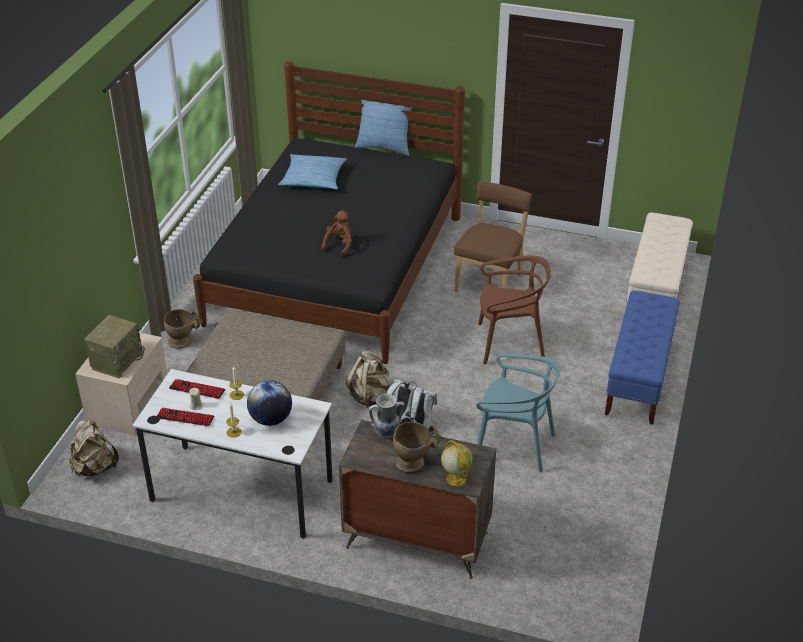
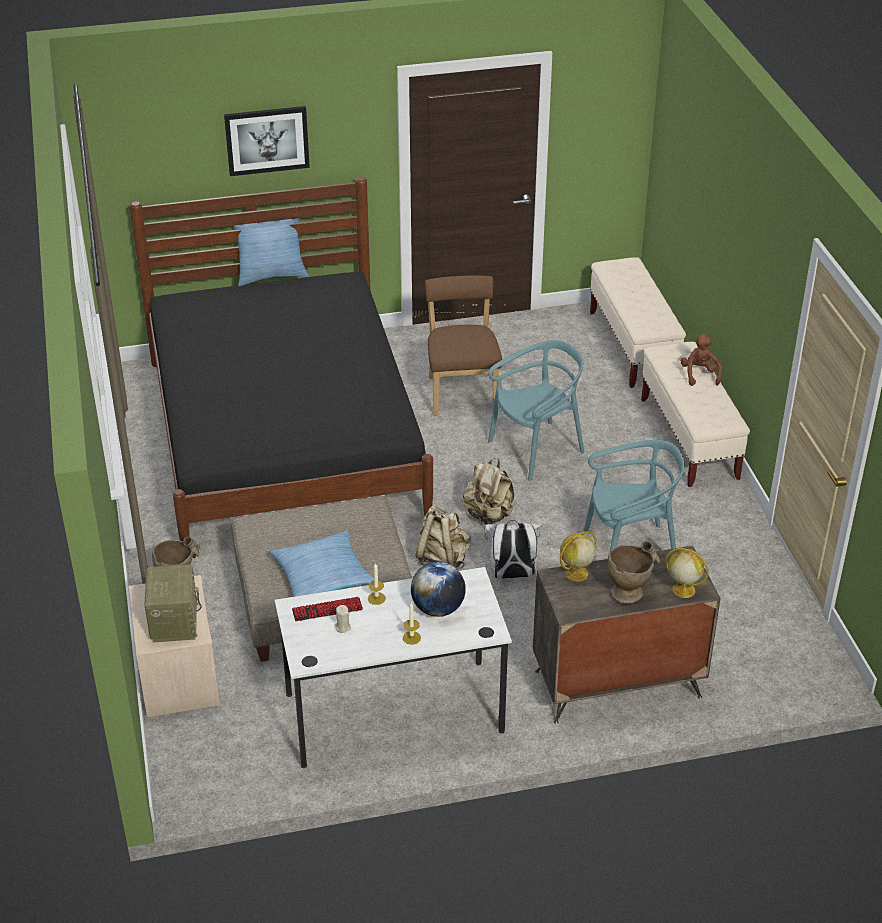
camera: 30 degrees left, 0 degrees up
beige backpack [70,420,119,476] -> beige backpack moved to [463,458,514,524]
keyboard [156,408,215,426] -> none
pillow [278,154,347,189] -> pillow moved to [269,530,374,597]
brown plush toy [321,210,352,257] -> brown plush toy moved to [681,334,722,386]
vase [369,394,405,439] -> globe [560,531,597,581]
brown chair [478,256,551,364] -> turquoise chair [488,340,584,481]
blue bench [605,291,680,425] -> beige bench [641,342,750,487]
none -> picture [224,106,310,176]

